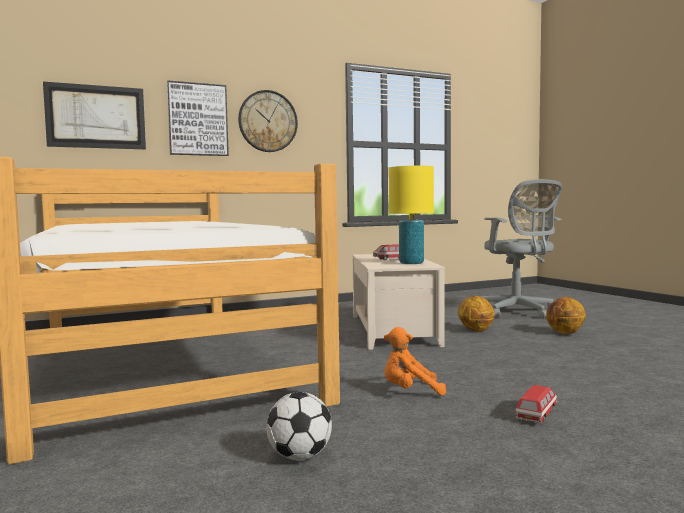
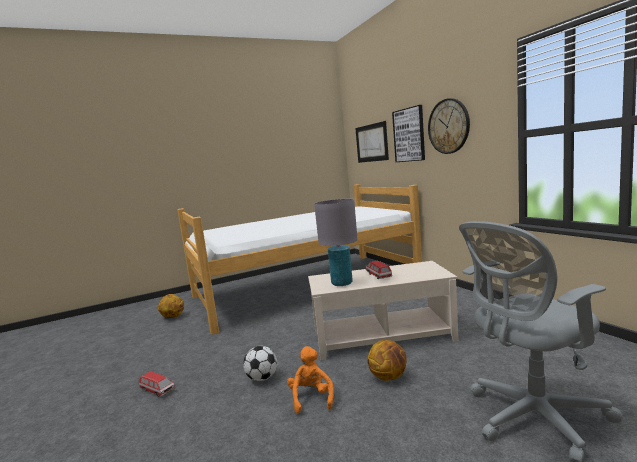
camera: 90 degrees right, 5 degrees up
football [266,392,332,460] -> football moved to [243,346,277,381]
orange plush toy [384,327,446,396] -> orange plush toy moved to [287,346,334,413]
yellow table lamp [389,166,434,264] -> grey table lamp [314,199,358,286]
basketball [546,297,586,334] -> basketball moved to [158,294,184,318]

